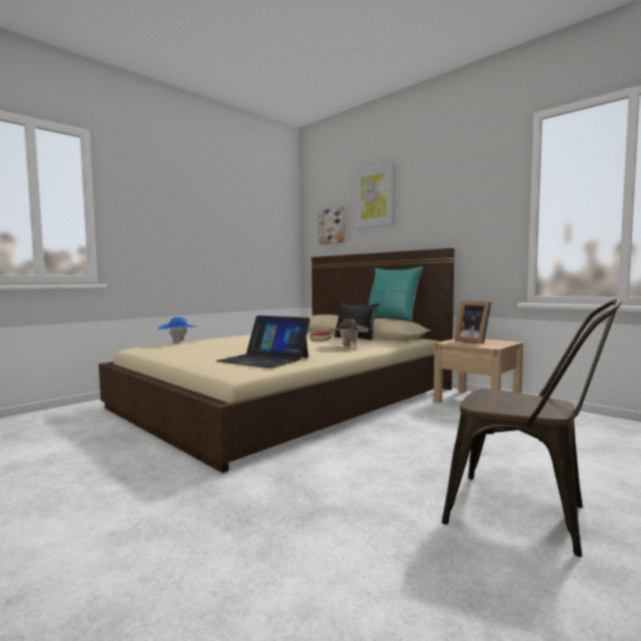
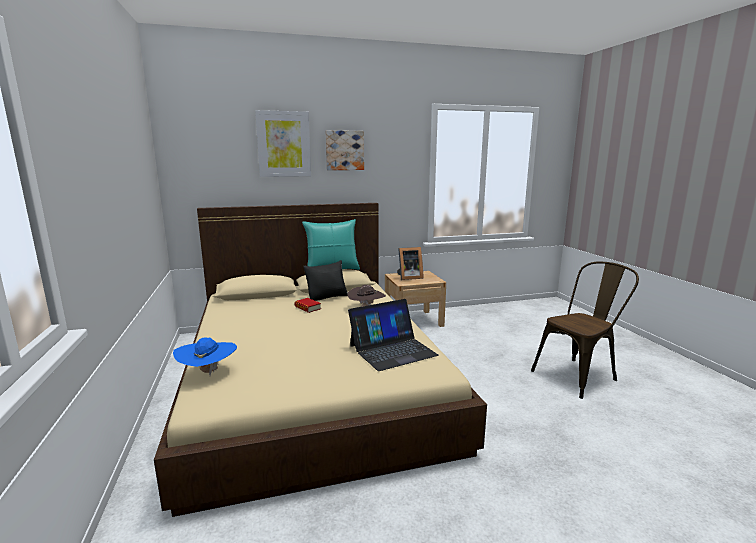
camera: 60 degrees left, 10 degrees up
picture [318,207,345,244] -> picture moved to [325,130,364,170]

